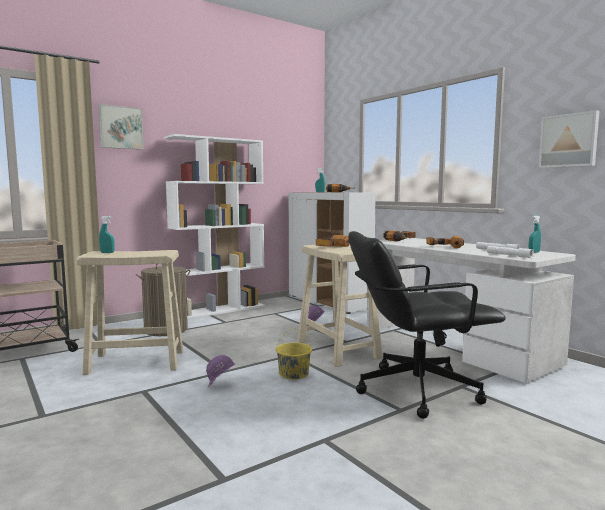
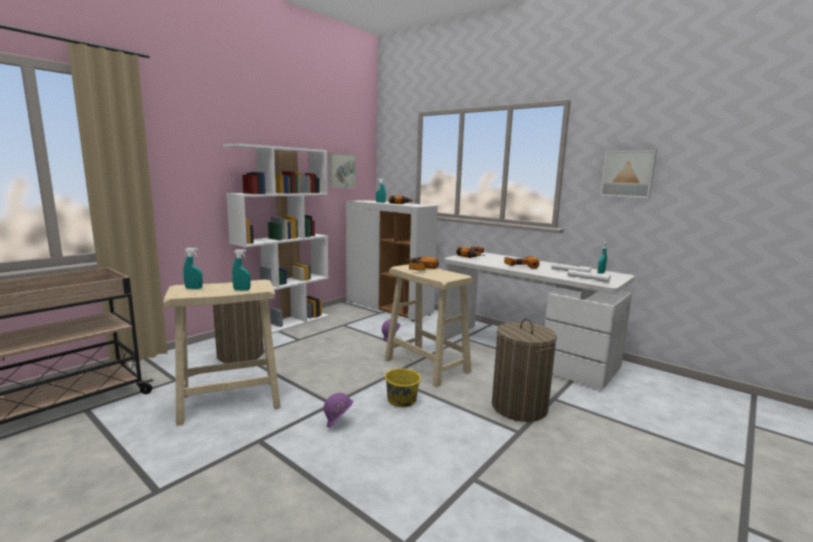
camera: 15 degrees left, 5 degrees up
picture [98,104,144,150] -> picture moved to [328,153,356,188]
black office chair [348,231,506,419] -> laundry basket [492,319,557,422]
none -> turquoise spray bottle [232,249,251,291]

